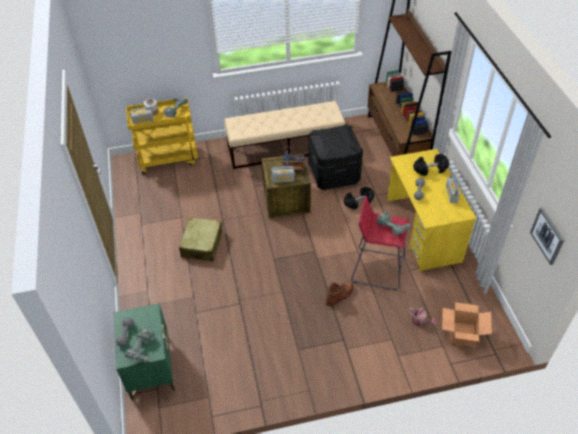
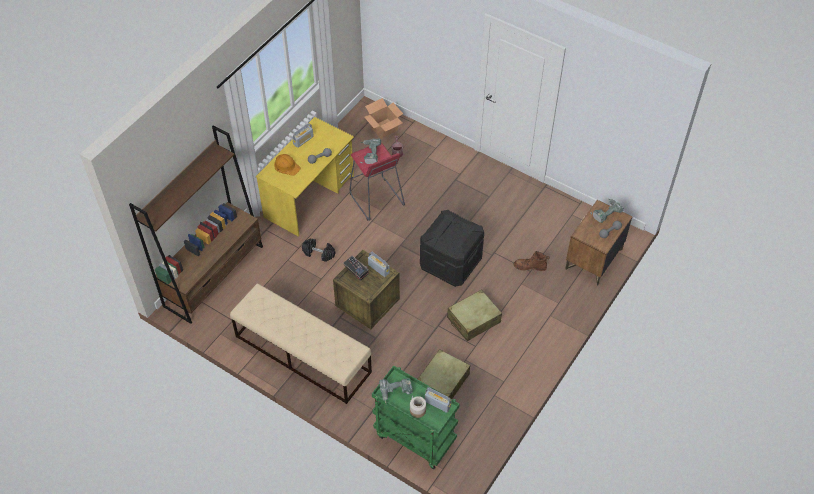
camera: 135 degrees left, 5 degrees up
green nightstand [113,303,175,400] -> brown nightstand [565,200,632,286]
yellow cart [126,97,198,174] -> green cart [372,366,460,469]
black storage box [308,124,363,190] -> black storage box moved to [420,210,484,287]
brown boot [326,281,354,306] -> brown boot moved to [513,251,550,271]
black dumbbell [413,154,449,176] -> orange hard hat [274,154,301,176]
picture [530,207,564,265] -> none
none -> beige suitcase [418,349,470,399]

